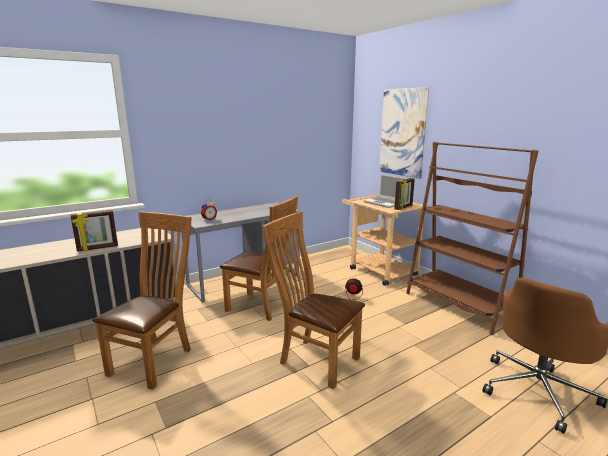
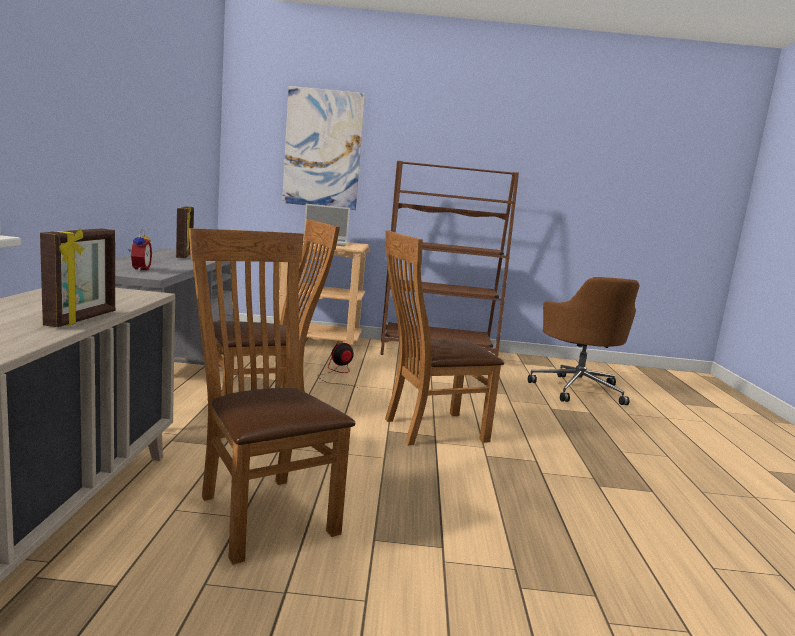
camera: 55 degrees left, 5 degrees down
picture frame [394,178,415,210] -> picture frame moved to [176,206,194,258]

